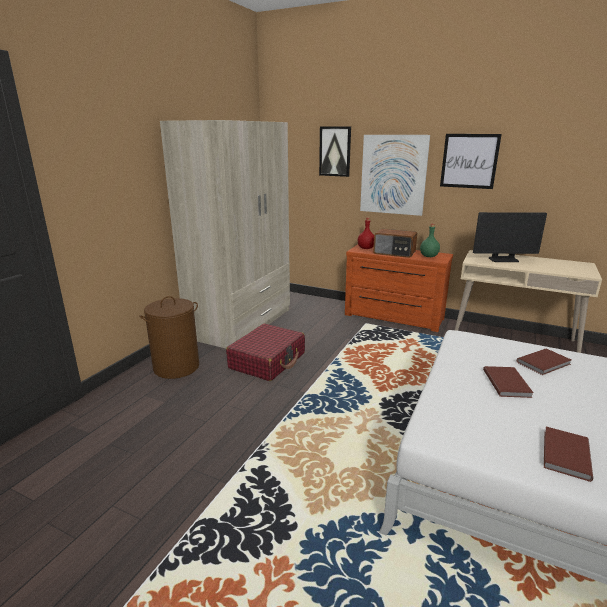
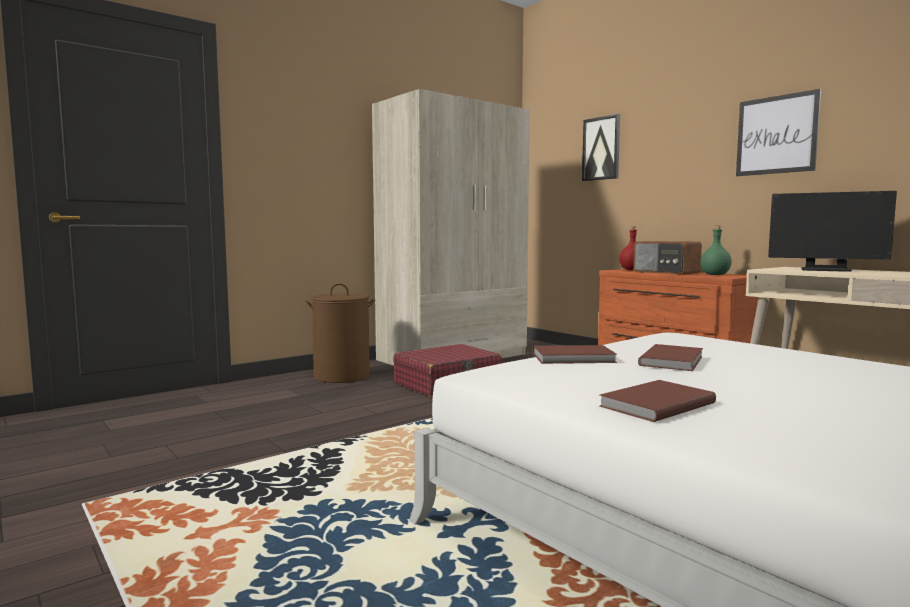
camera: 25 degrees right, 15 degrees down
picture [360,135,430,216] -> none
brown book [517,349,571,375] -> brown book moved to [533,345,617,364]

